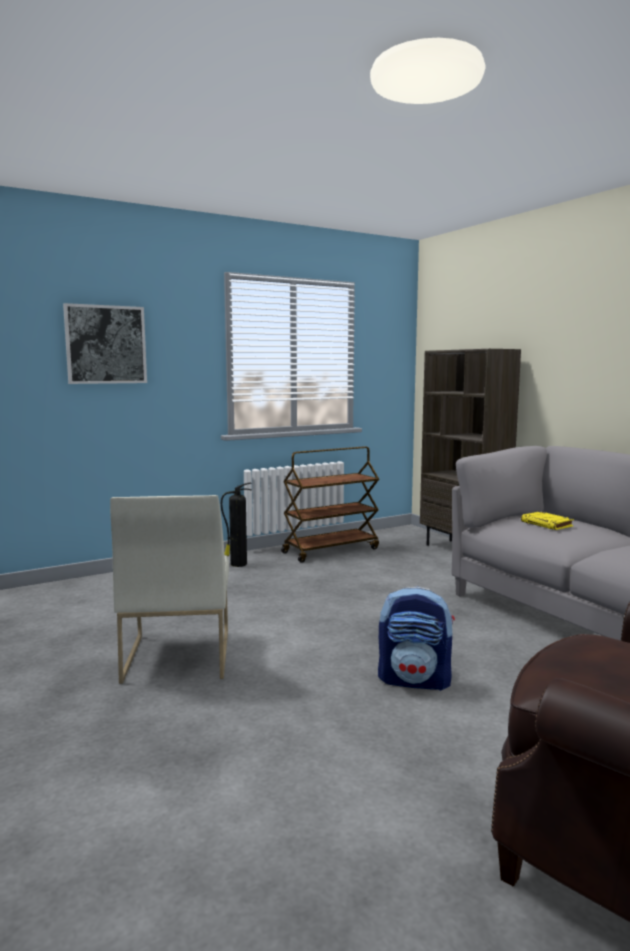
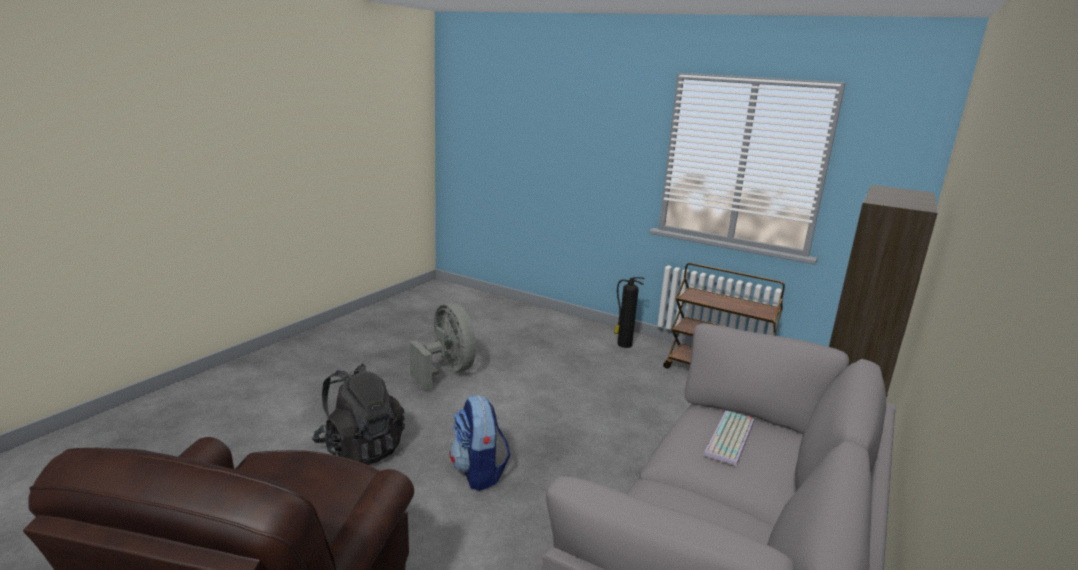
camera: 60 degrees right, 10 degrees up
picture [63,303,147,384] -> none
white chair [110,495,229,684] -> grey fan [410,302,476,391]
yellow book [521,511,574,530] -> keyboard [704,411,754,466]
none -> black backpack [312,363,405,465]

